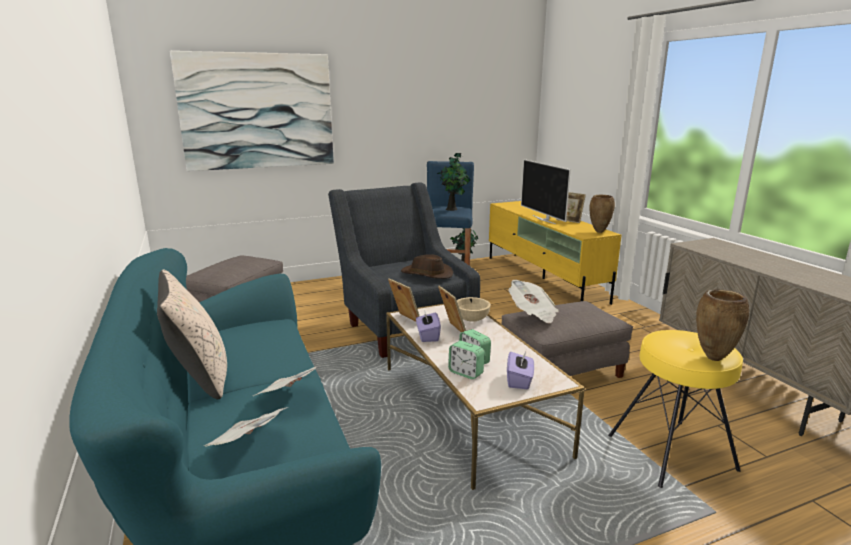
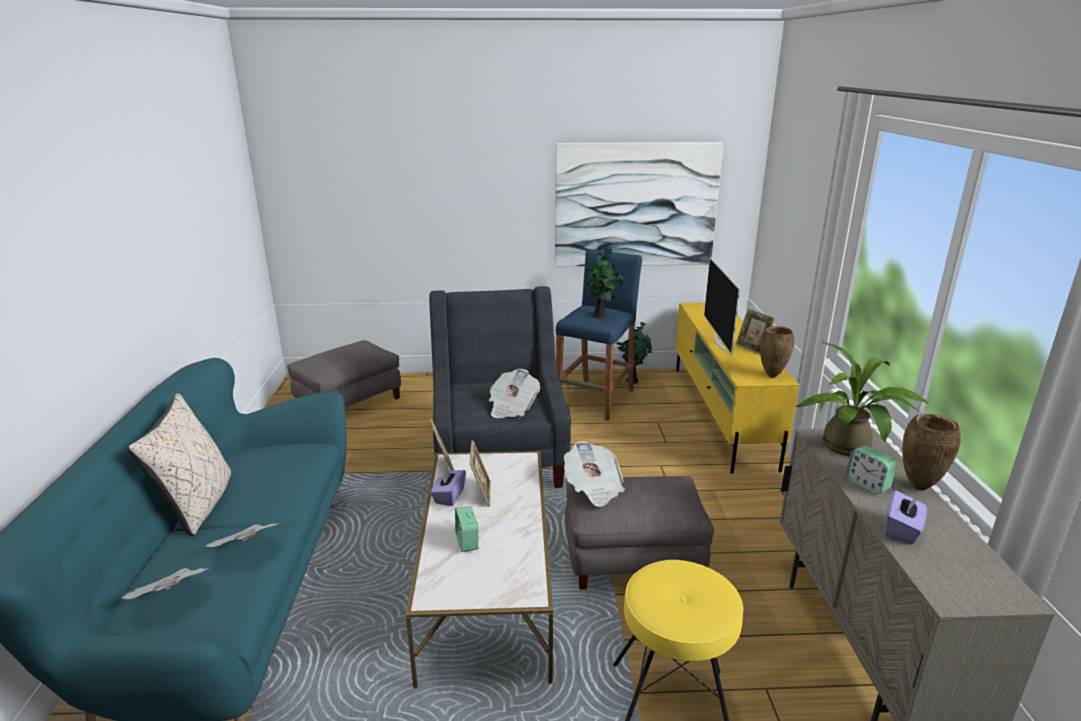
camera: 20 degrees right, 5 degrees up
picture [170,51,334,171] -> picture moved to [555,142,723,267]
brown hat [401,254,453,279] -> newspaper [489,369,540,418]
alarm clock [448,341,485,379] -> alarm clock moved to [846,445,897,494]
beige bowl [457,297,491,322] -> none
purple tissue box [507,352,534,389] -> purple tissue box moved to [885,490,927,544]
brown vase [696,290,749,361] -> brown vase moved to [902,414,961,490]
none -> potted plant [796,341,930,456]

